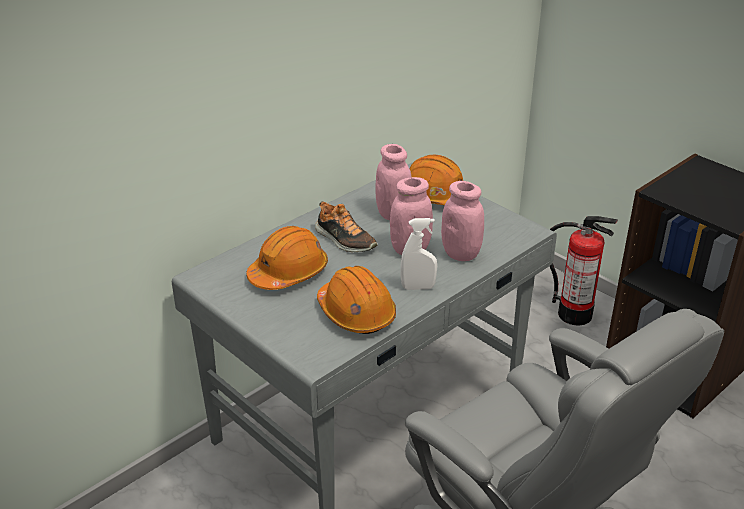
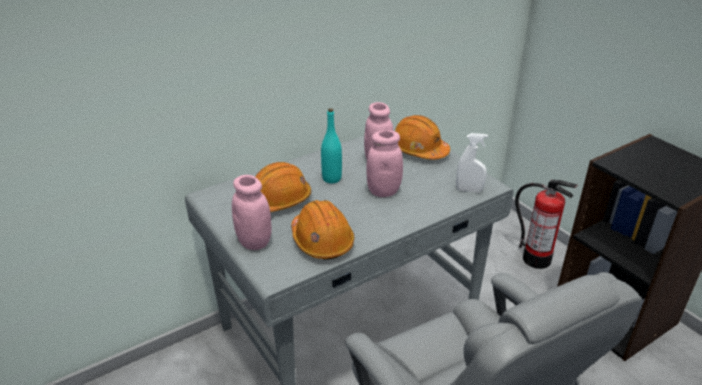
camera: 10 degrees right, 0 degrees up
shoe [315,201,377,252] -> turquoise bottle [321,108,342,183]
white spray bottle [400,218,437,290] -> white spray bottle moved to [456,133,488,192]
pink jar [441,181,484,261] -> pink jar moved to [232,175,272,250]

